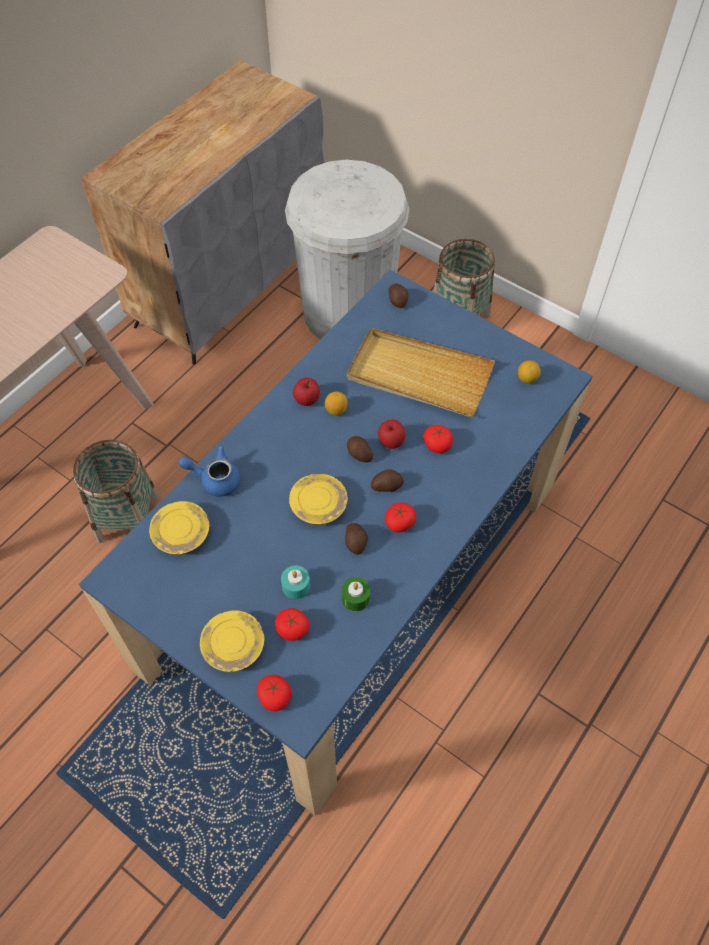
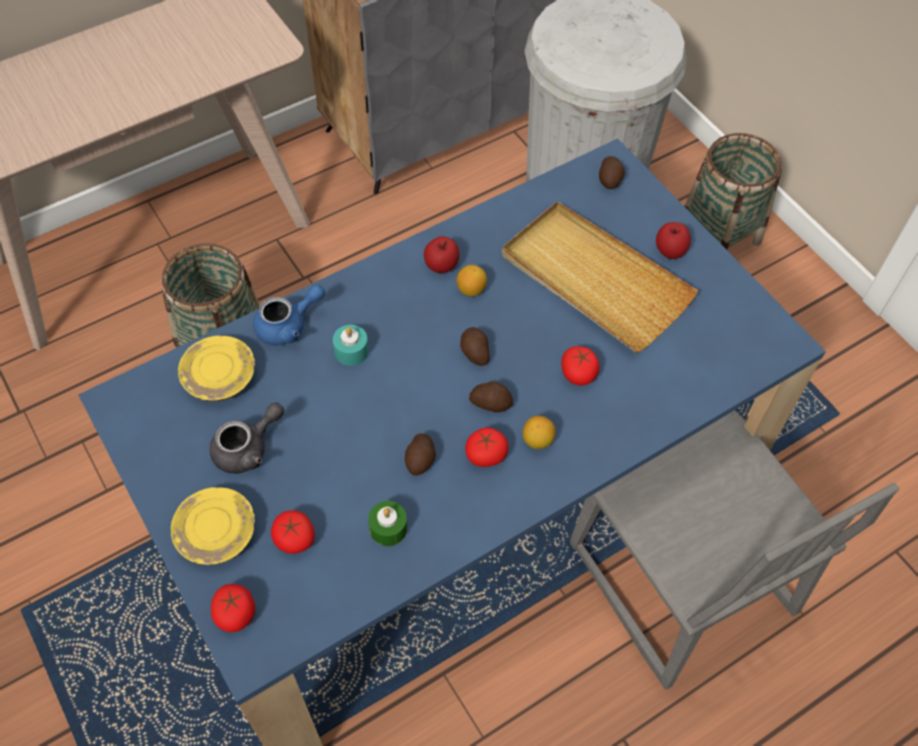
camera: 20 degrees right, 0 degrees up
blue teapot [178,446,241,497] -> blue teapot turned 120 degrees clockwise [253,284,325,345]
turquoise candle [281,566,310,599] -> turquoise candle moved to [333,325,369,366]
yellow plate [289,474,348,525] -> none
apple [378,420,406,449] -> apple moved to [656,222,691,259]
lemon [518,360,541,384] -> lemon moved to [523,416,555,449]
none -> grey teapot [210,402,284,474]
none -> grey chair [570,410,899,690]

